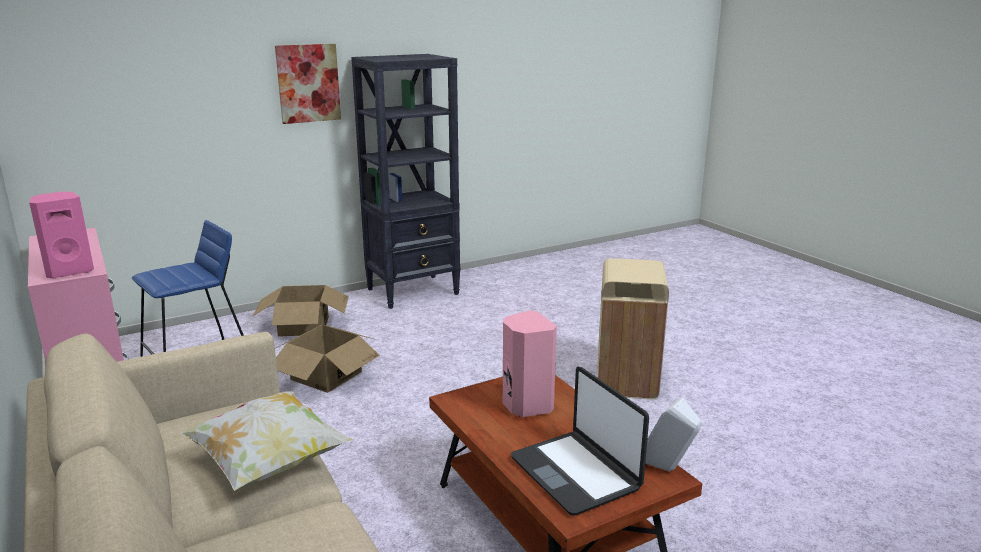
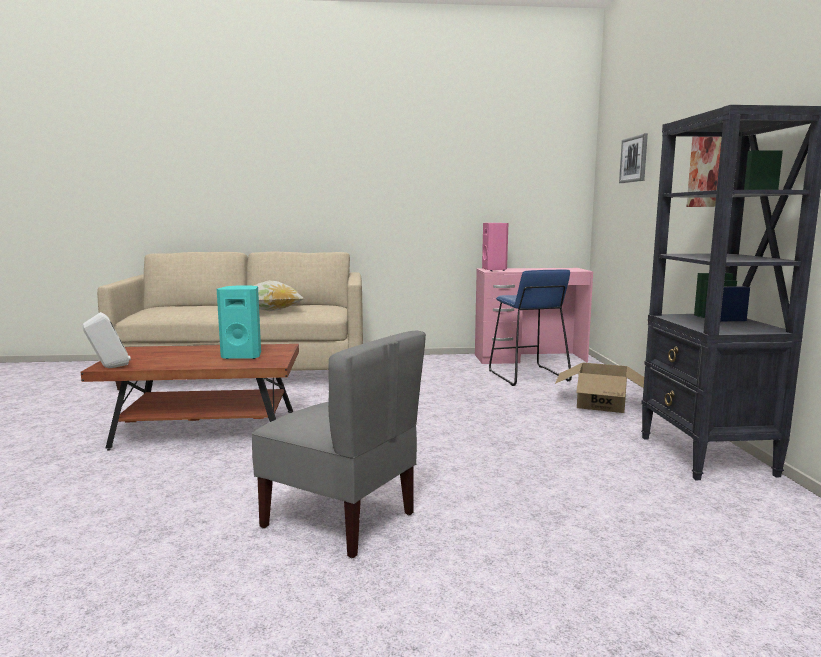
camera: 115 degrees right, 10 degrees down
cardboard box [276,325,380,393] -> none
pink speaker [503,311,557,417] -> turquoise speaker [217,286,261,359]
laptop [511,367,649,516] -> none
beige trash can [597,258,669,399] -> grey chair [252,331,426,558]
none -> picture [619,133,648,183]

